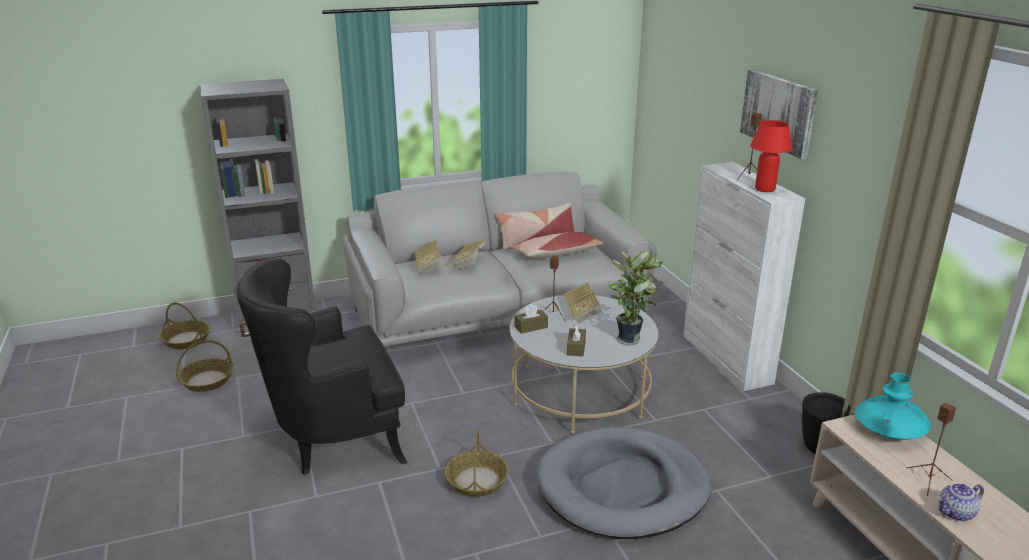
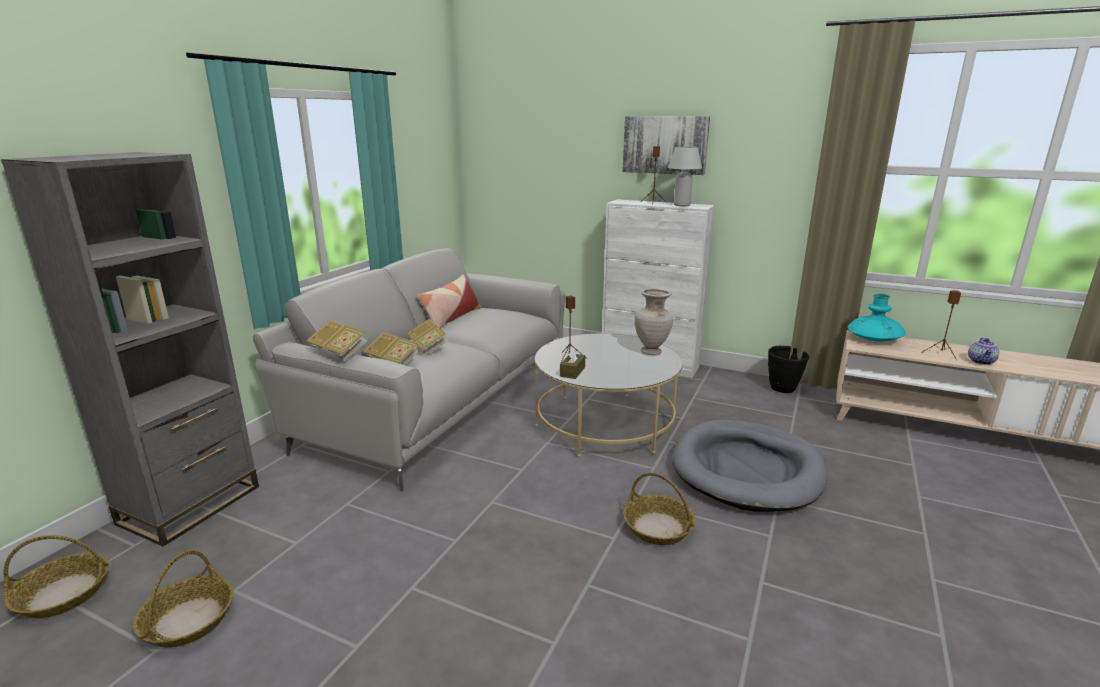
camera: 45 degrees left, 5 degrees down
black armchair [237,258,408,475] -> none
pillow [511,232,603,259] -> none
book [564,282,602,324] -> book moved to [306,320,367,362]
brown tissue box [567,324,586,356] -> none
potted plant [608,250,664,345] -> beige vase [635,289,673,355]
red table lamp [750,120,792,192] -> white table lamp [668,147,702,206]

